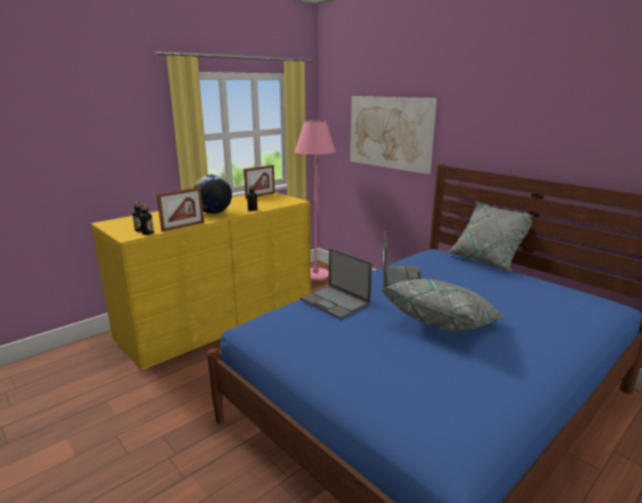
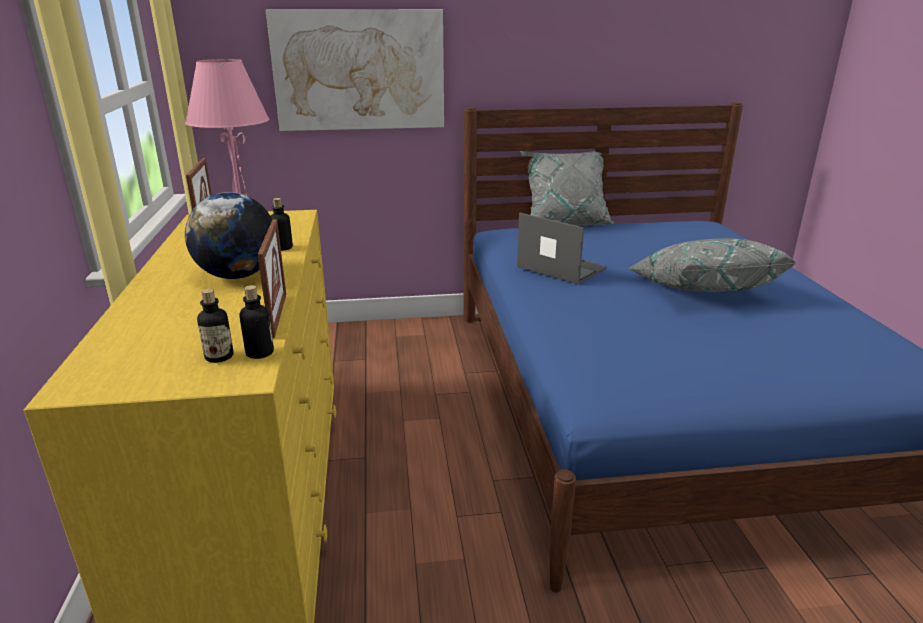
camera: 55 degrees left, 5 degrees up
laptop [300,248,372,319] -> none

